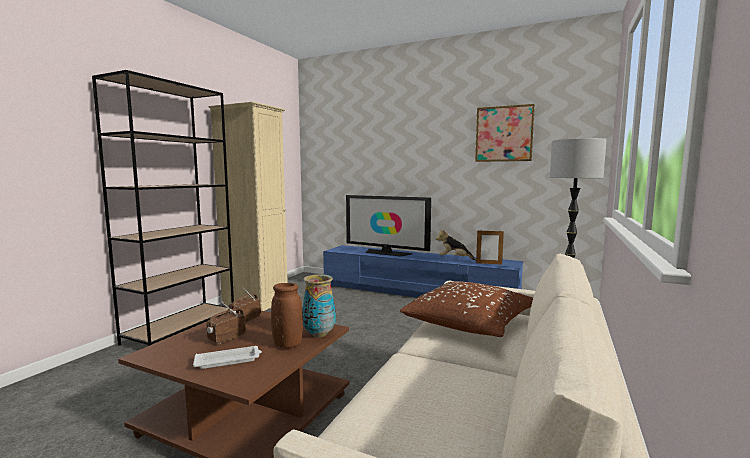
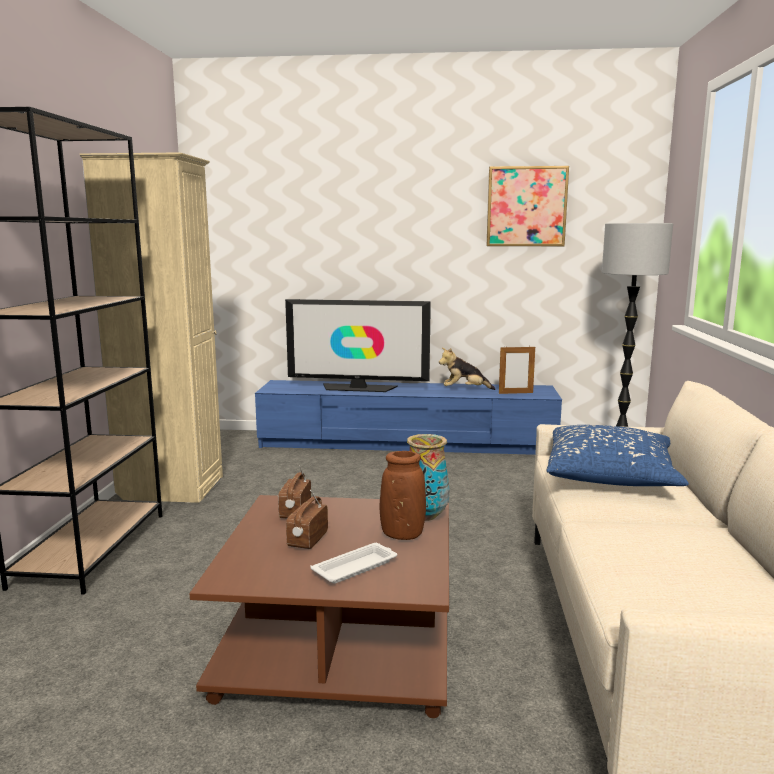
camera: 20 degrees left, 5 degrees up
brown pillow [400,281,533,337] -> blue pillow [546,425,689,486]

